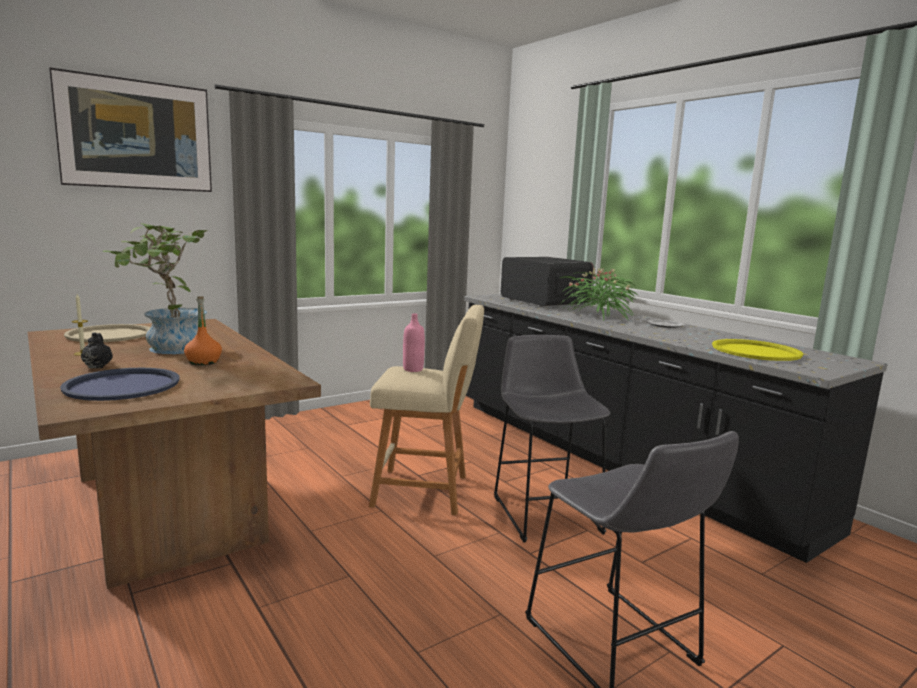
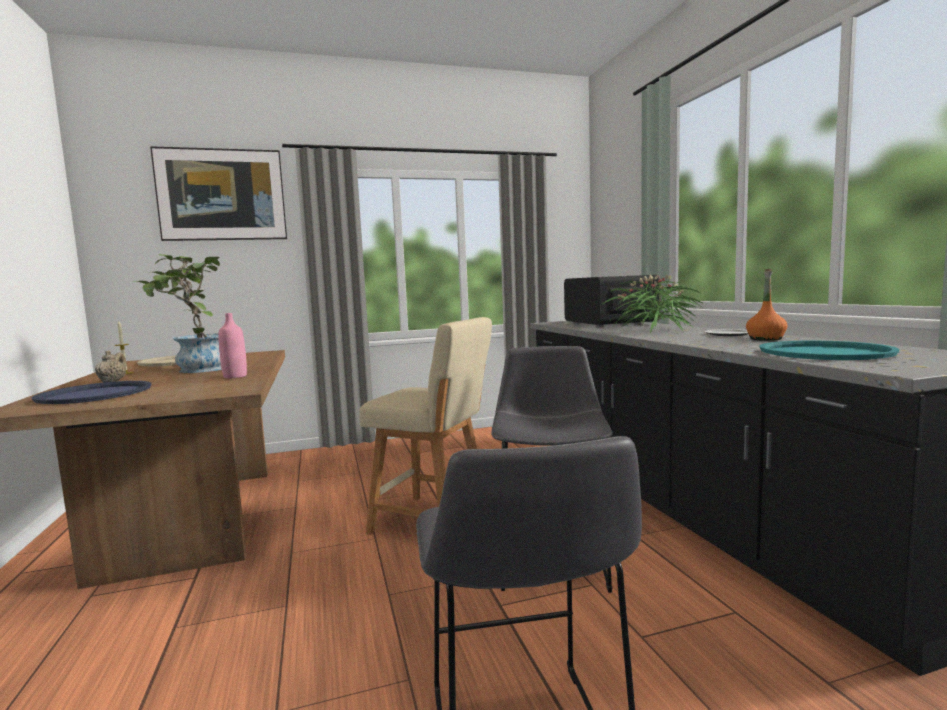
camera: 20 degrees right, 5 degrees down
black teapot [81,332,113,368] -> beige teapot [95,350,127,382]
orange bottle [184,296,222,365] -> orange bottle moved to [746,269,787,341]
pink bottle [403,313,425,372] -> pink bottle moved to [218,313,247,379]
yellow tray [712,339,804,361] -> turquoise tray [759,341,899,360]

